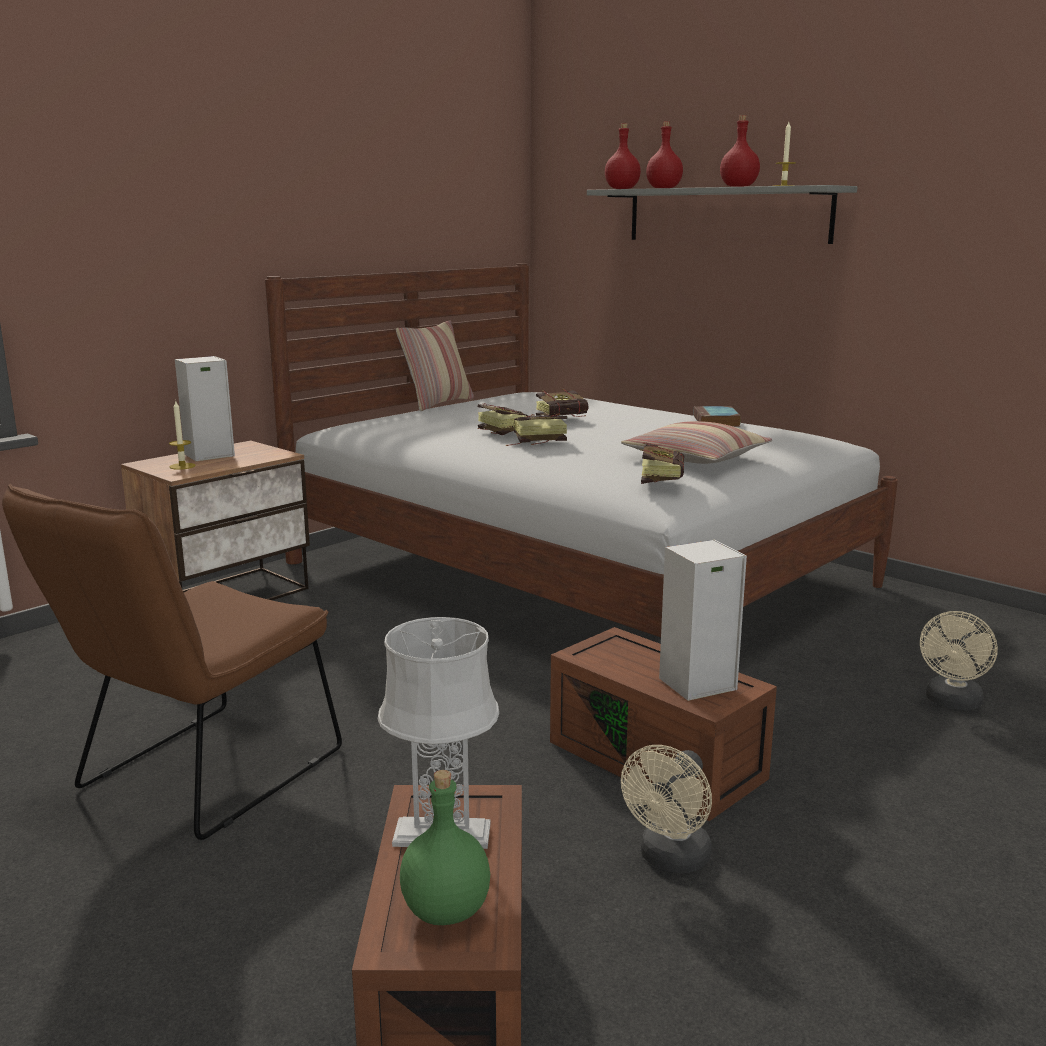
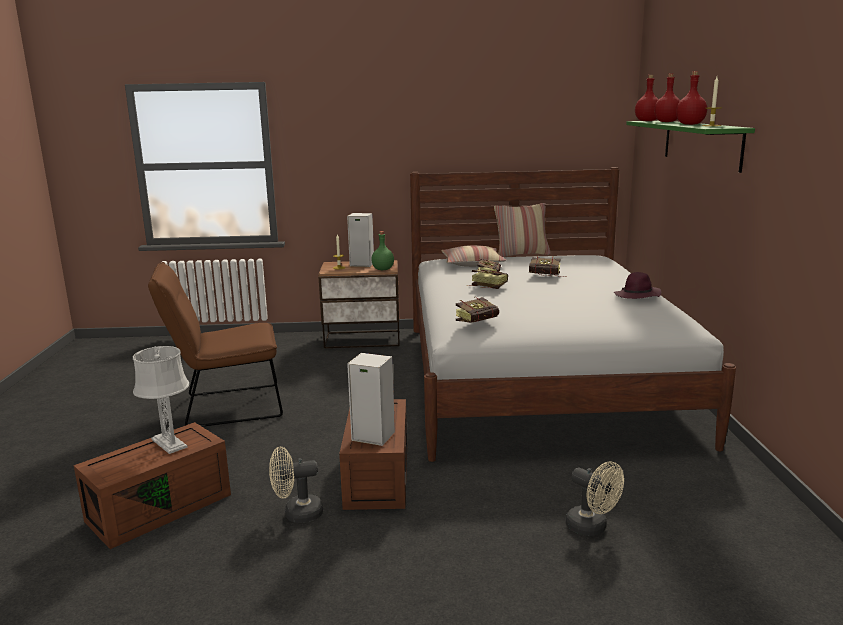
camera: 45 degrees right, 0 degrees up
green bottle [400,770,490,925] -> green bottle moved to [371,231,394,270]
grey shelf [587,185,857,244] -> green shelf [626,121,755,173]
pillow [621,421,773,464] -> pillow moved to [441,245,506,267]
book [694,406,741,427] -> purple hat [614,272,661,299]
beige fan [920,611,998,710] -> beige fan turned 120 degrees counterclockwise [565,461,624,536]

